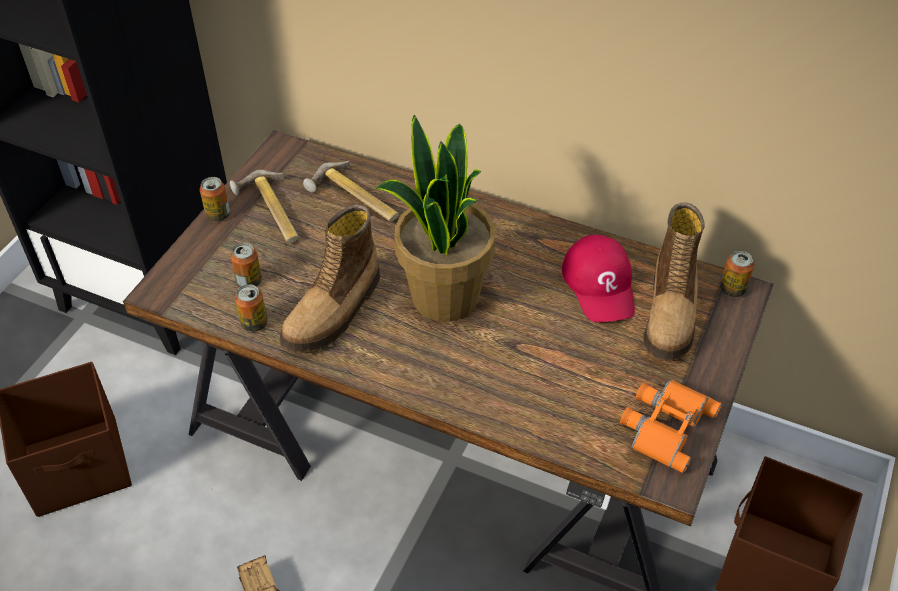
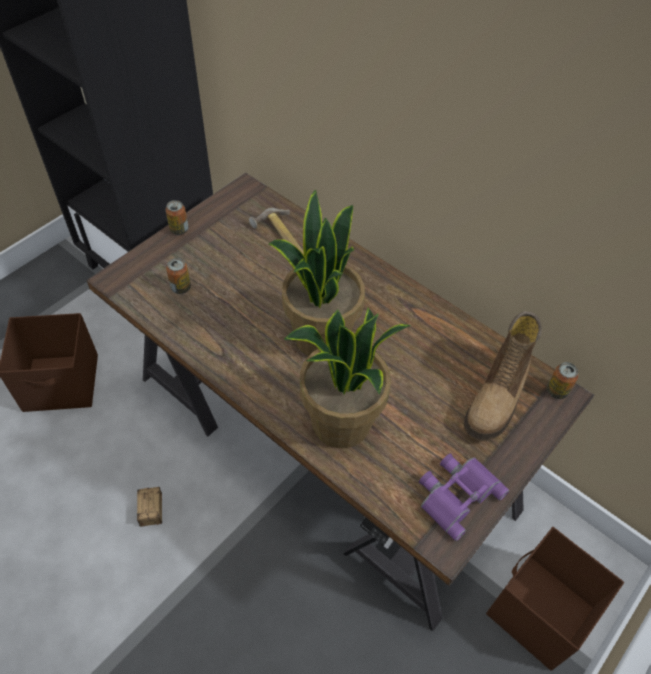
camera: 15 degrees right, 5 degrees up
hammer [230,170,299,243] -> none
can [235,284,268,332] -> none
boot [280,205,380,353] -> none
red cap [562,235,635,322] -> none
orange binoculars [620,380,722,473] -> purple binoculars [419,454,509,541]
none -> potted plant [284,307,411,448]

